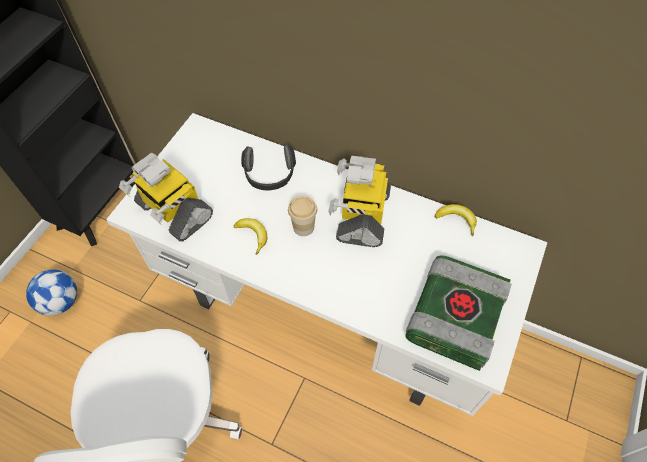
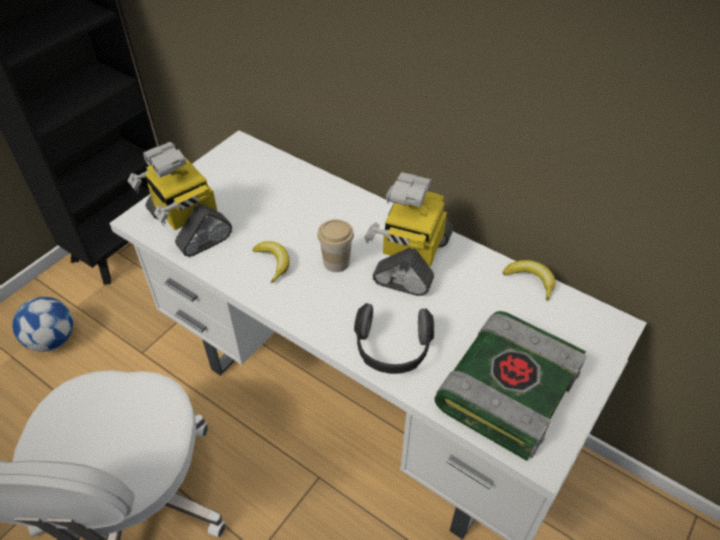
camera: 10 degrees right, 10 degrees down
headphones [241,144,296,190] -> headphones moved to [354,303,435,374]

